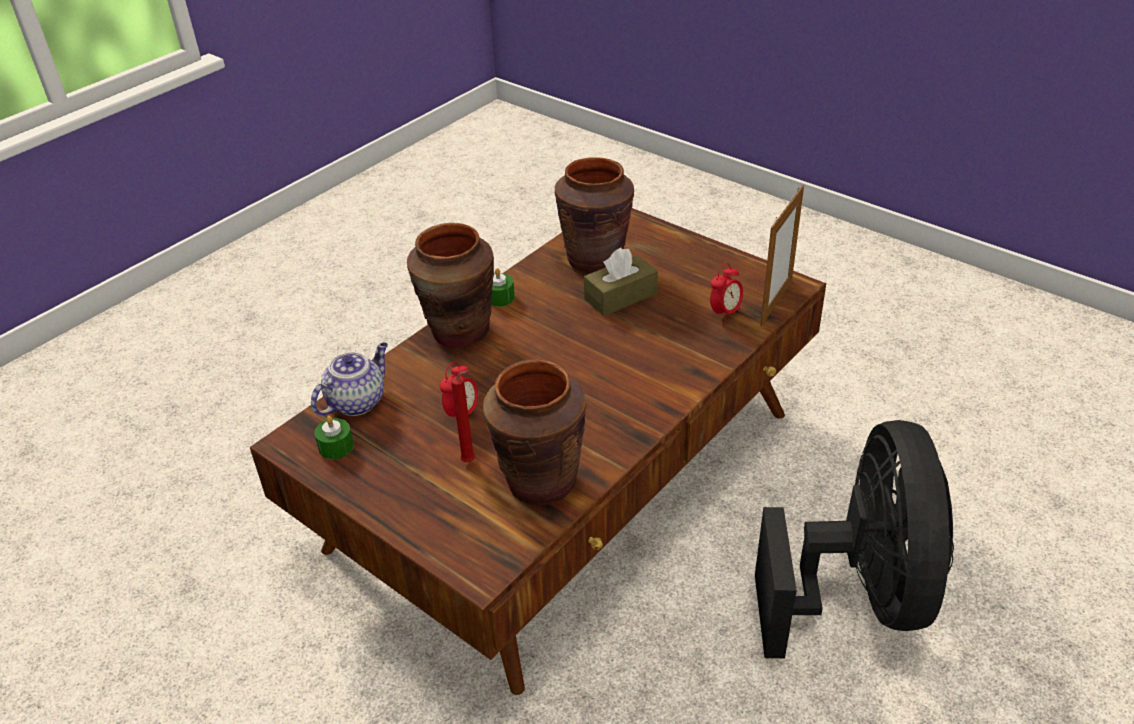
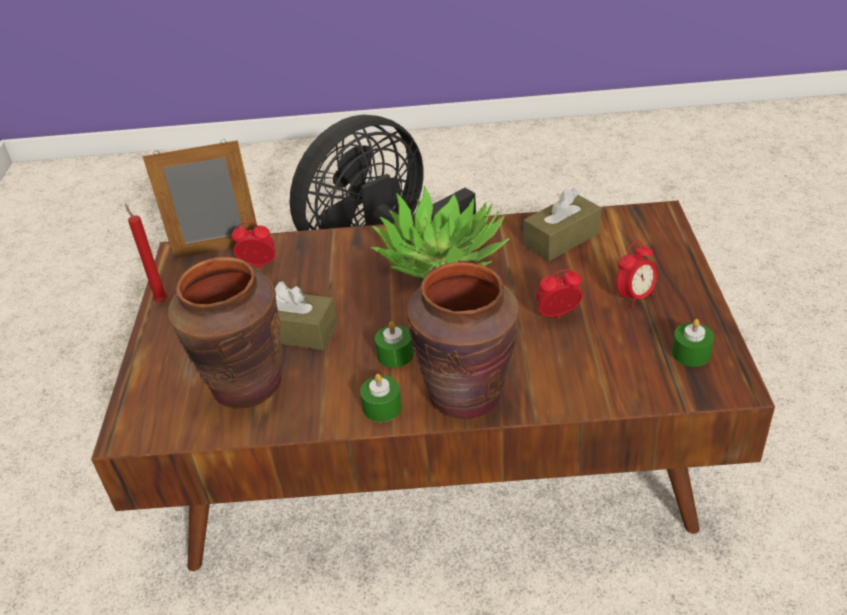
camera: 130 degrees left, 0 degrees up
teapot [311,343,388,416] -> none
red candle [451,370,475,462] -> red candle moved to [125,204,167,302]
brown vase [483,359,587,506] -> brown tissue box [523,187,602,261]
none -> potted plant [371,186,509,278]
none -> green candle [375,321,414,368]
none -> alarm clock [616,241,657,308]

